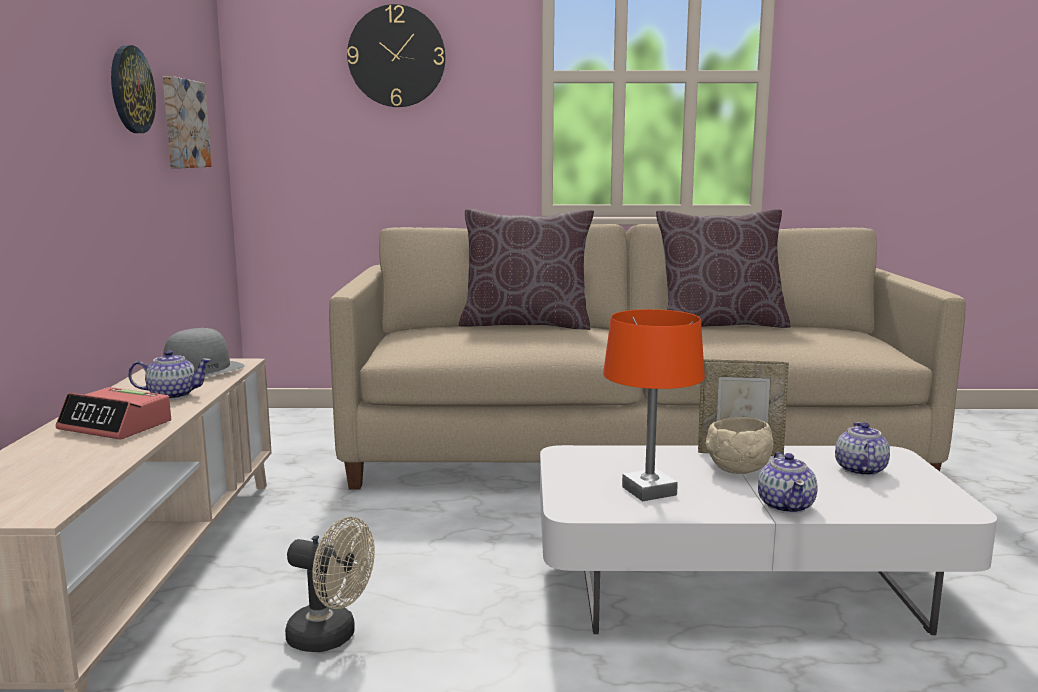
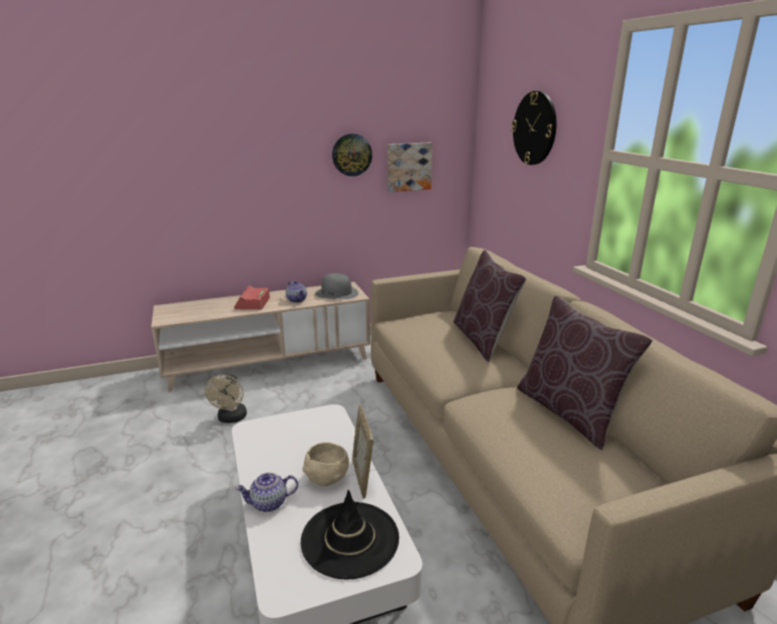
camera: 70 degrees right, 10 degrees up
orange table lamp [603,309,705,501] -> none
teapot [835,422,890,476] -> black hat [301,490,399,580]

